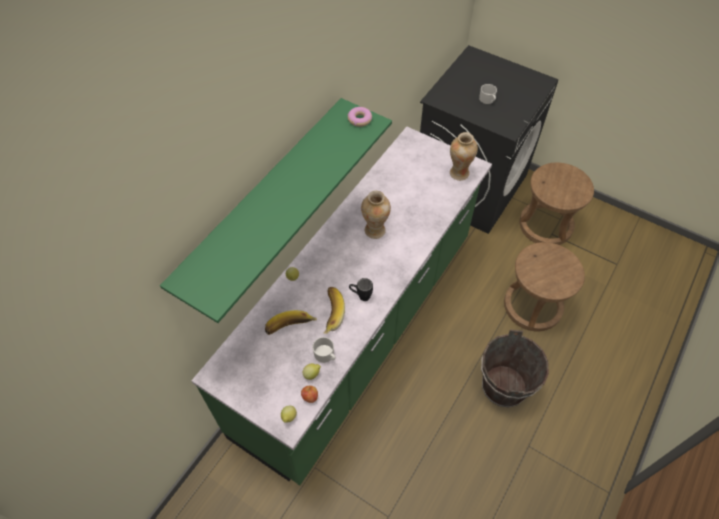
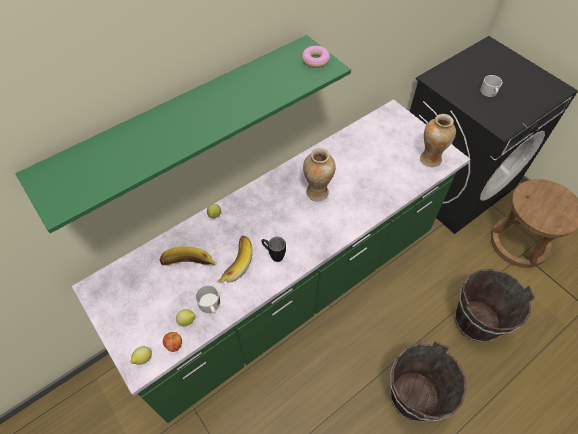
camera: 20 degrees right, 0 degrees up
brown stool [504,242,585,332] -> brown bucket [455,269,535,342]

